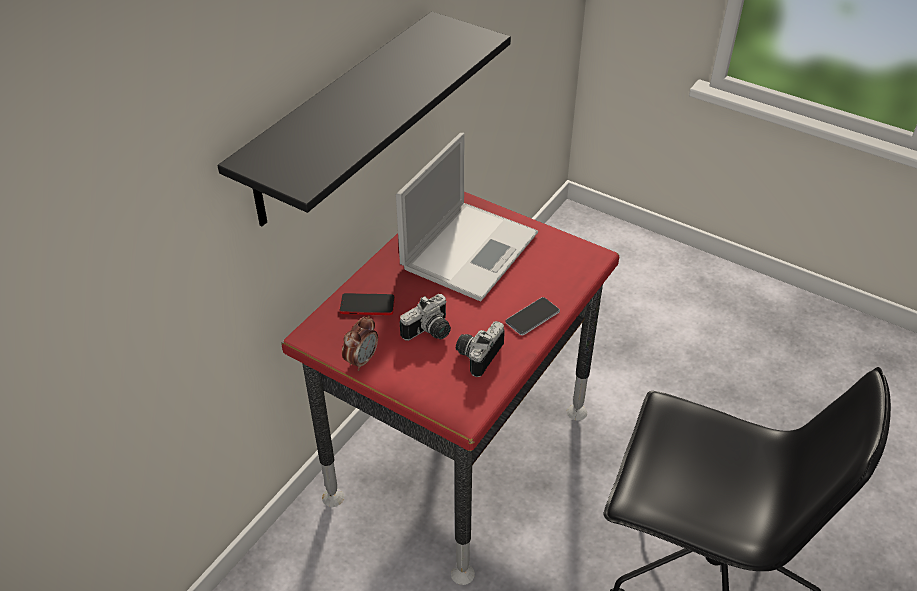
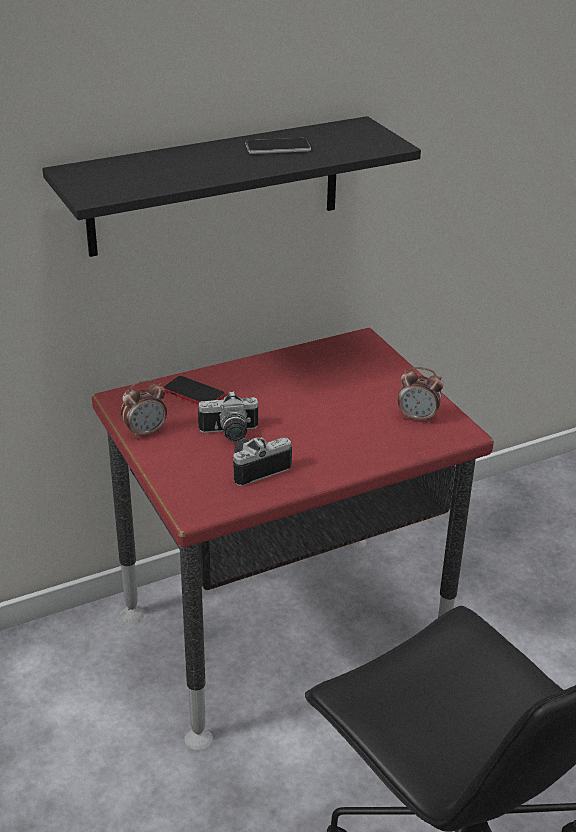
camera: 30 degrees right, 10 degrees down
laptop [396,133,538,301] -> none
phone [505,297,560,336] -> phone moved to [245,138,311,154]
none -> alarm clock [398,367,444,423]

